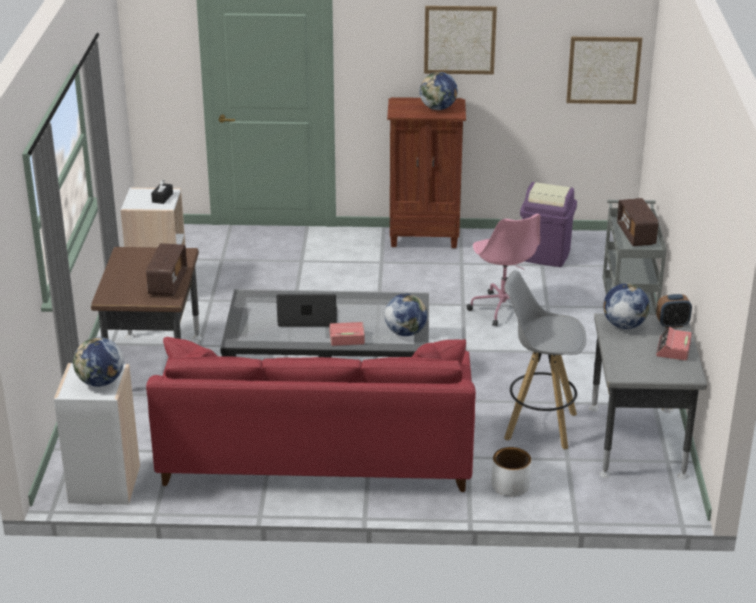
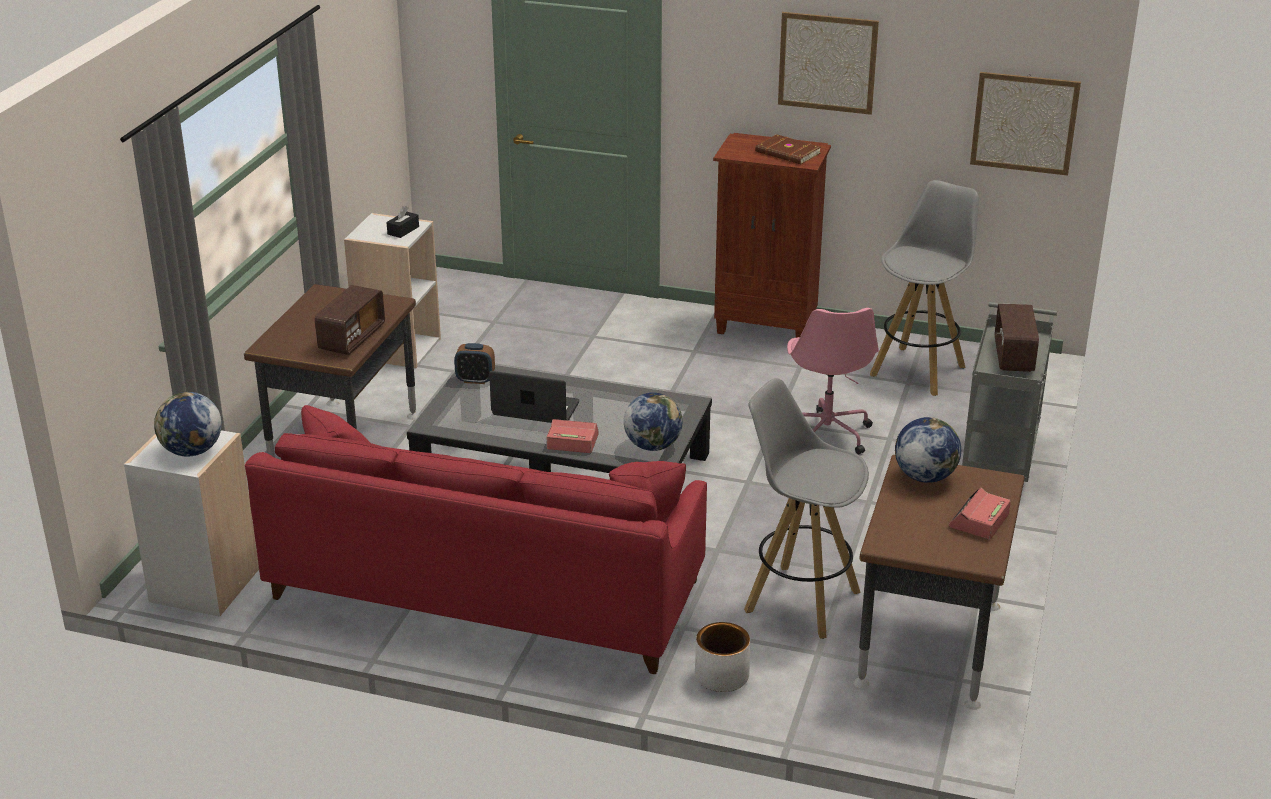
camera: 15 degrees right, 0 degrees up
globe [420,72,458,110] -> brown book [755,134,821,164]
purple trash can [520,182,577,267] -> grey stool [870,180,979,396]
grey desk [589,313,707,480] -> brown desk [853,455,1024,710]
alarm clock [656,294,692,328] -> alarm clock moved to [454,343,495,384]

